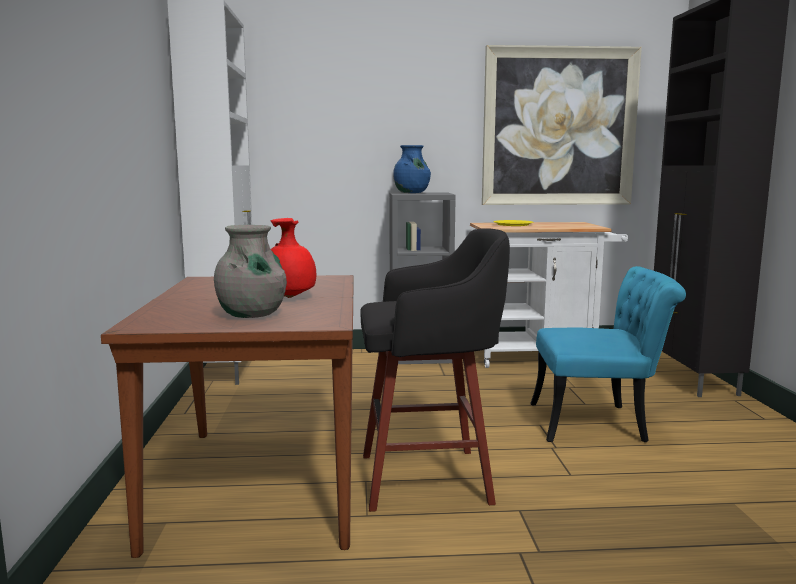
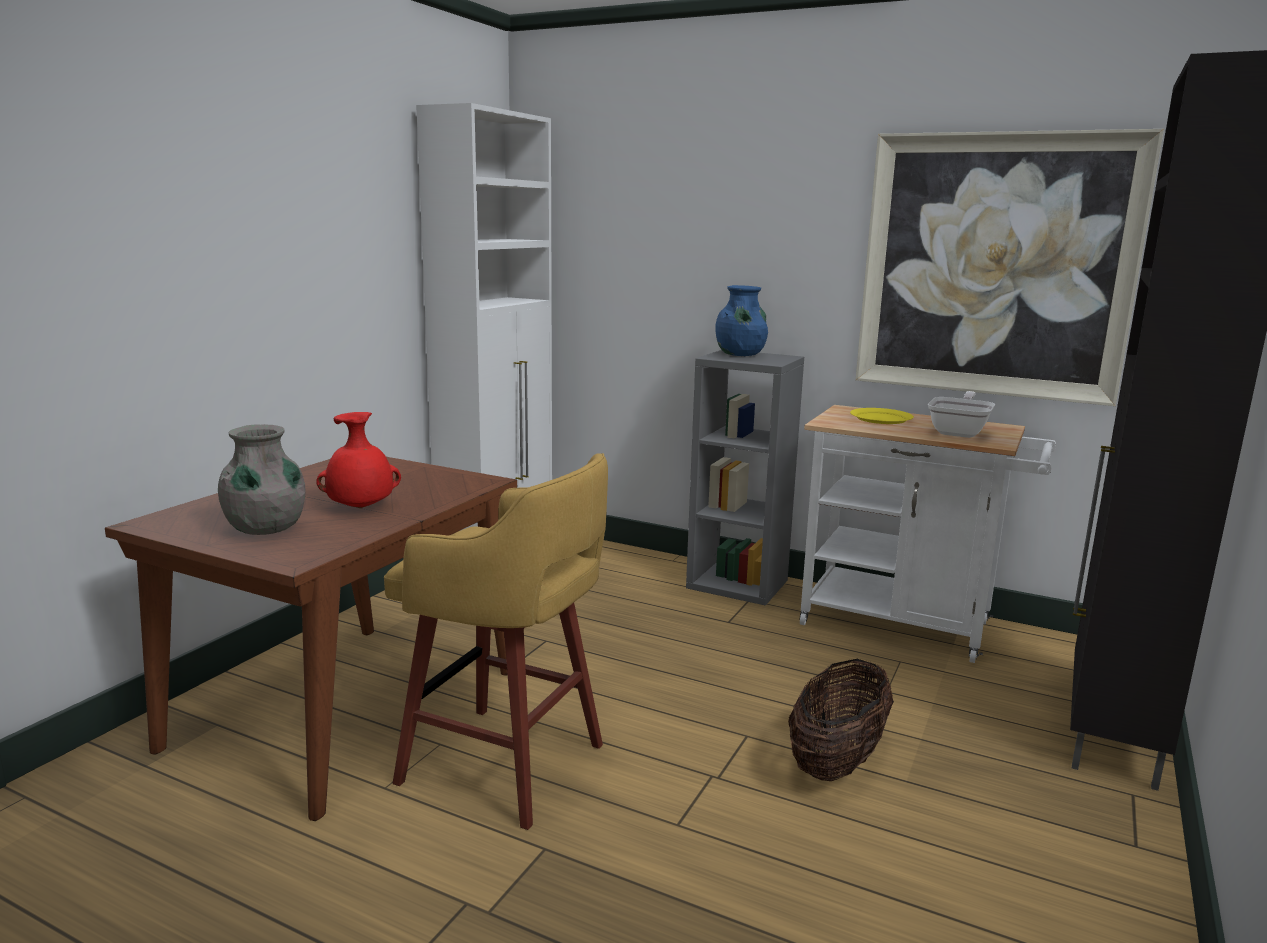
camera: 30 degrees right, 5 degrees up
black stool [360,228,510,512] -> yellow stool [384,453,608,830]
turquoise chair [530,266,686,442] -> basket [788,659,894,781]
none -> frying pan [928,391,995,438]

